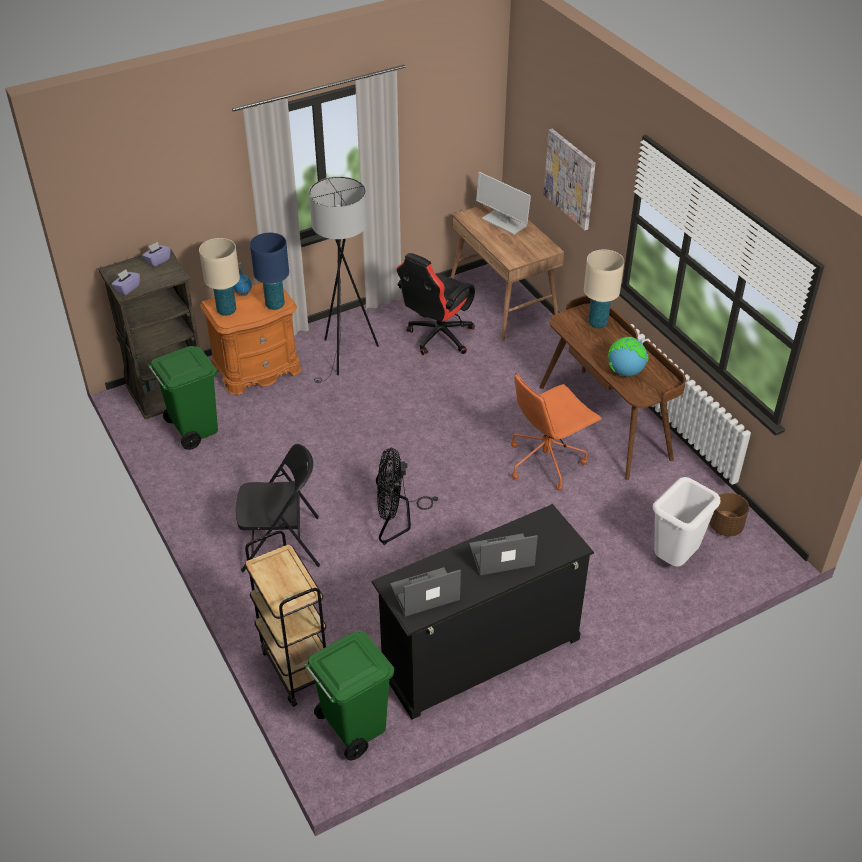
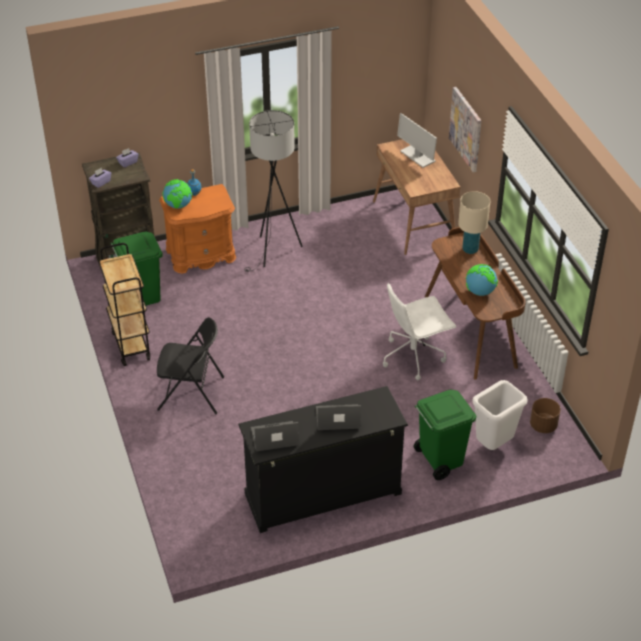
camera: 10 degrees right, 0 degrees up
beige table lamp [199,238,240,316] -> globe [163,179,193,209]
brown cart [245,530,326,707] -> brown cart moved to [99,243,150,366]
blue table lamp [250,233,289,310] -> none
green trash can [305,632,394,760] -> green trash can moved to [414,390,476,480]
black fan [376,447,439,545] -> none
black office chair [397,253,475,355] -> none
orange office chair [511,373,602,490] -> white office chair [383,283,457,380]

